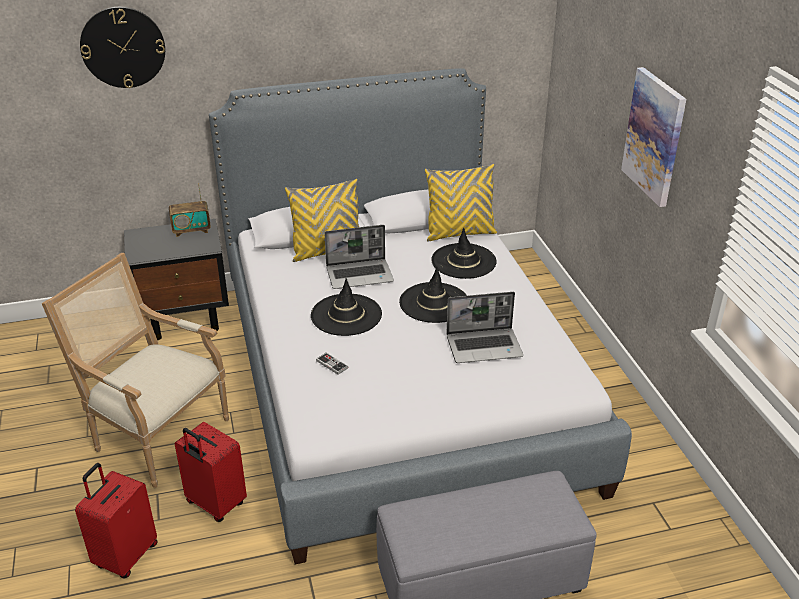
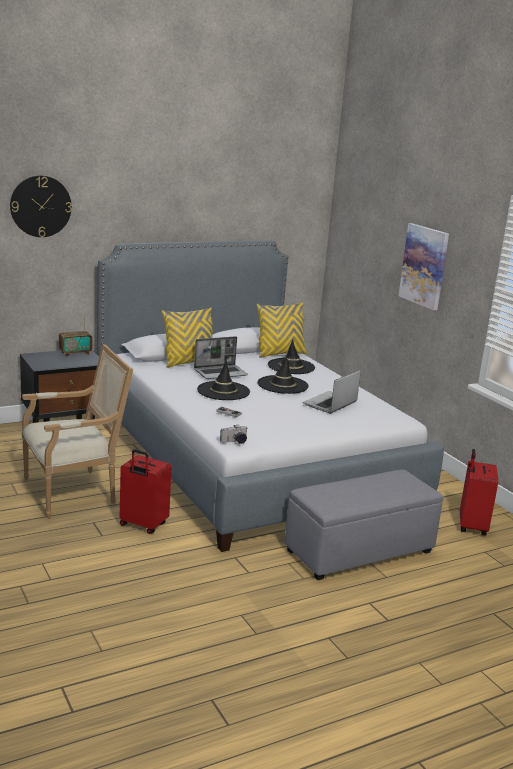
camera: 15 degrees left, 15 degrees down
armchair [42,253,229,488] -> armchair turned 135 degrees clockwise [22,344,133,518]
red suitcase [75,463,157,579] -> red suitcase moved to [460,449,499,535]
laptop [446,292,523,363] -> laptop turned 150 degrees clockwise [303,370,361,413]
none -> camera [220,425,247,444]

